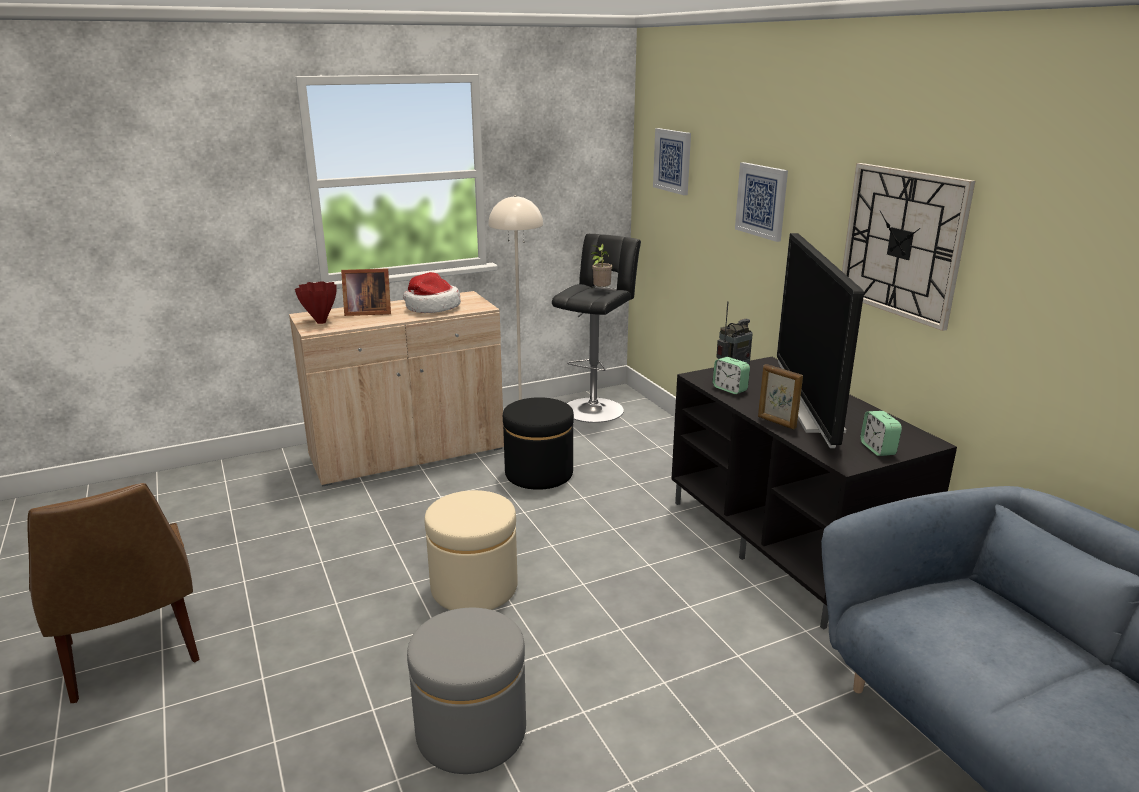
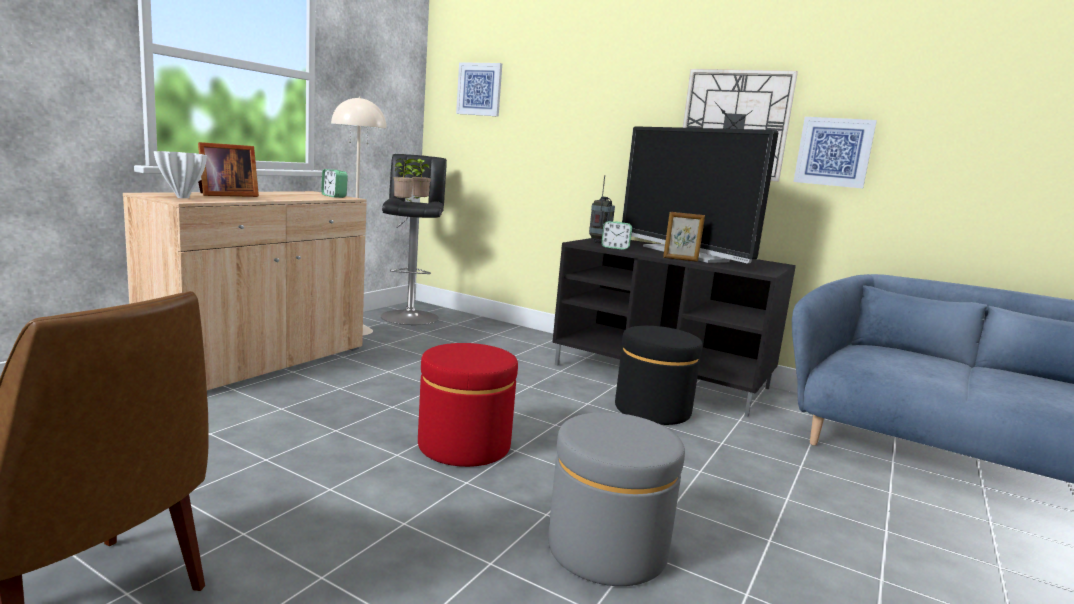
camera: 35 degrees left, 10 degrees down
red vase [295,281,337,324] -> white vase [154,151,207,198]
hat [403,272,461,313] -> none
beige ottoman [425,490,518,610] -> red ottoman [418,343,518,467]
black ottoman [503,397,574,490] -> black ottoman moved to [615,326,703,425]
picture [735,162,788,242] -> picture moved to [793,117,877,189]
alarm clock [860,411,902,456] -> alarm clock moved to [321,169,348,198]
none -> potted plant [394,159,416,202]

